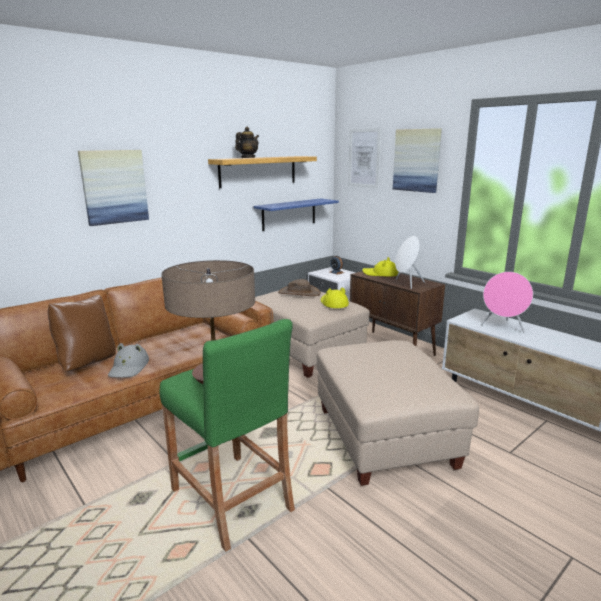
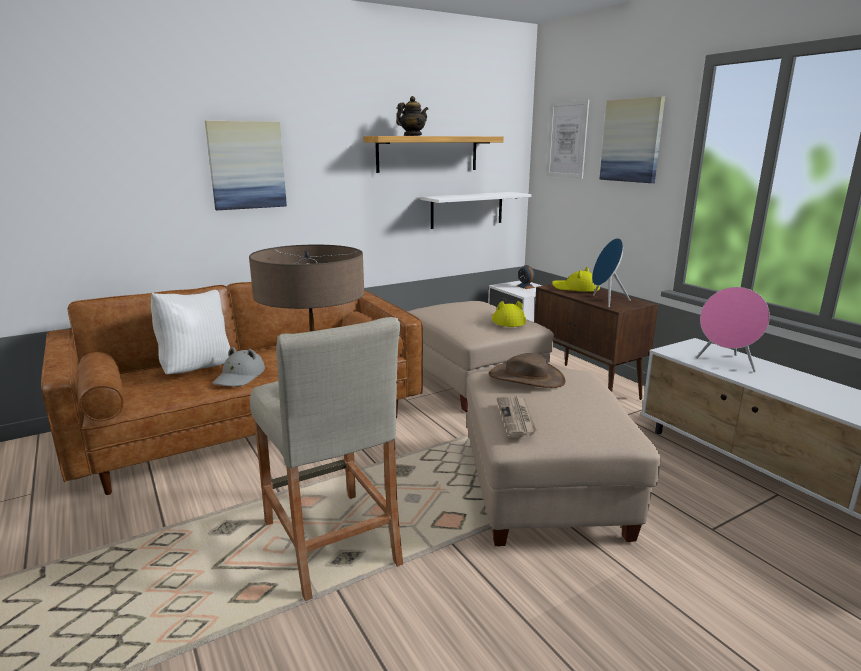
camera: 10 degrees right, 0 degrees up
brown pillow [48,295,116,372] -> white pillow [151,290,230,374]
green stool [160,319,295,552] -> beige stool [250,317,403,601]
blue shelf [254,198,339,231] -> white shelf [420,192,532,229]
brown hat [278,279,321,296] -> brown hat moved to [489,353,566,388]
white speaker [395,236,425,289] -> blue speaker [592,238,631,308]
none -> newspaper [497,396,537,437]

